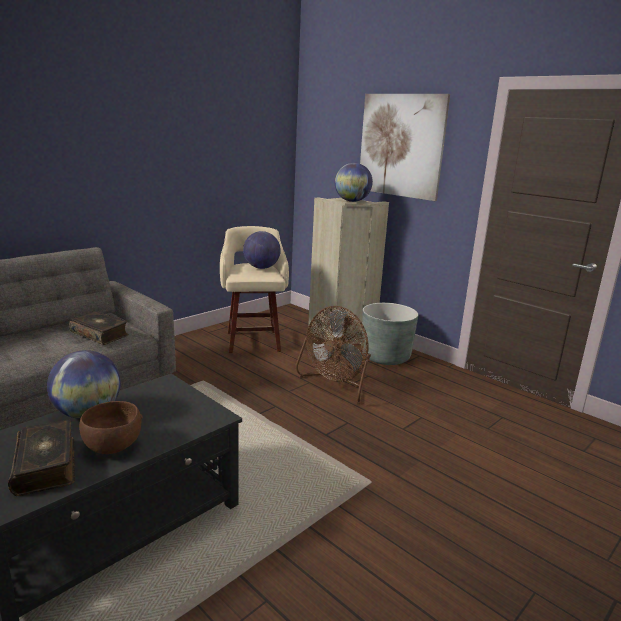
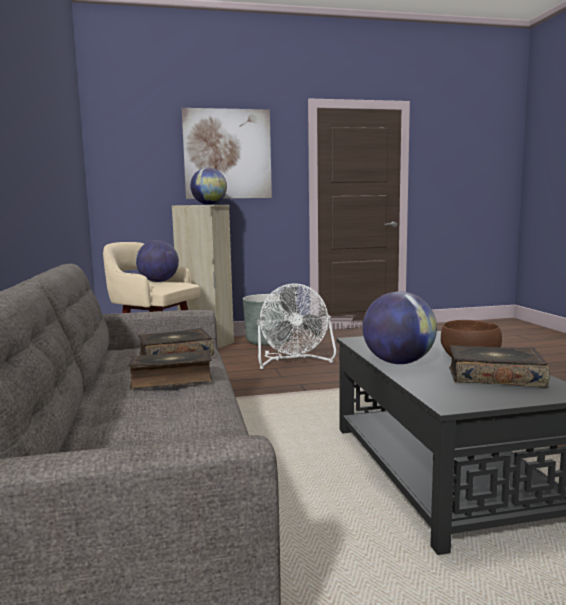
camera: 55 degrees left, 10 degrees down
brown fan [295,306,371,405] -> white fan [257,284,336,369]
none -> book [129,350,212,390]

